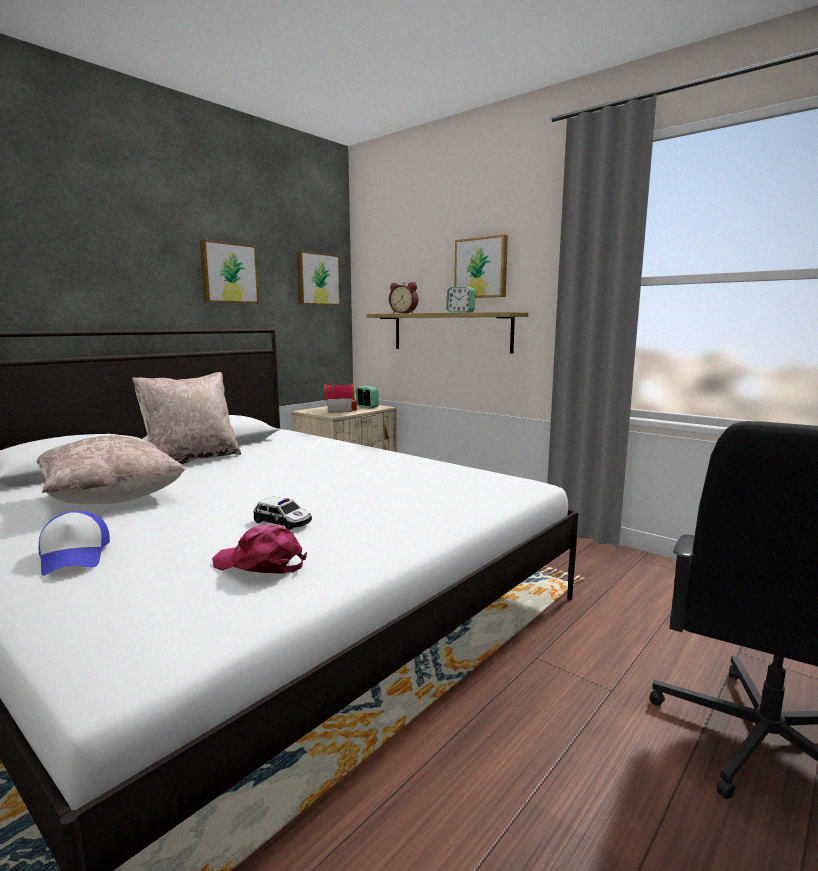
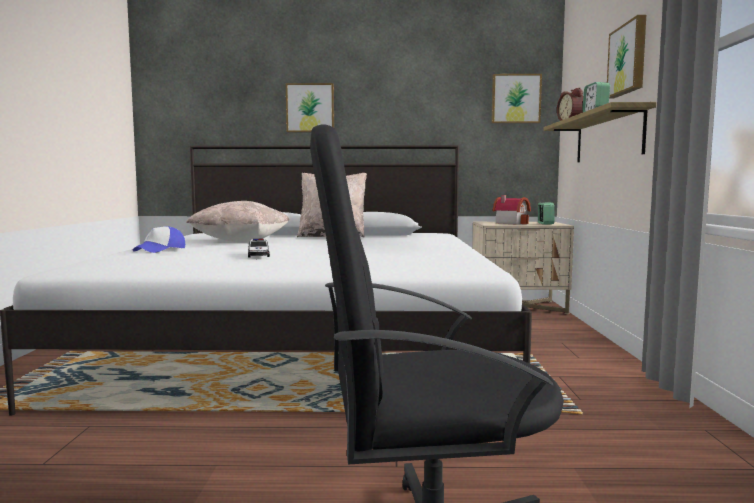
camera: 50 degrees right, 5 degrees down
picture [200,239,259,303] -> picture moved to [286,83,334,132]
pink cap [212,525,307,574] -> none

